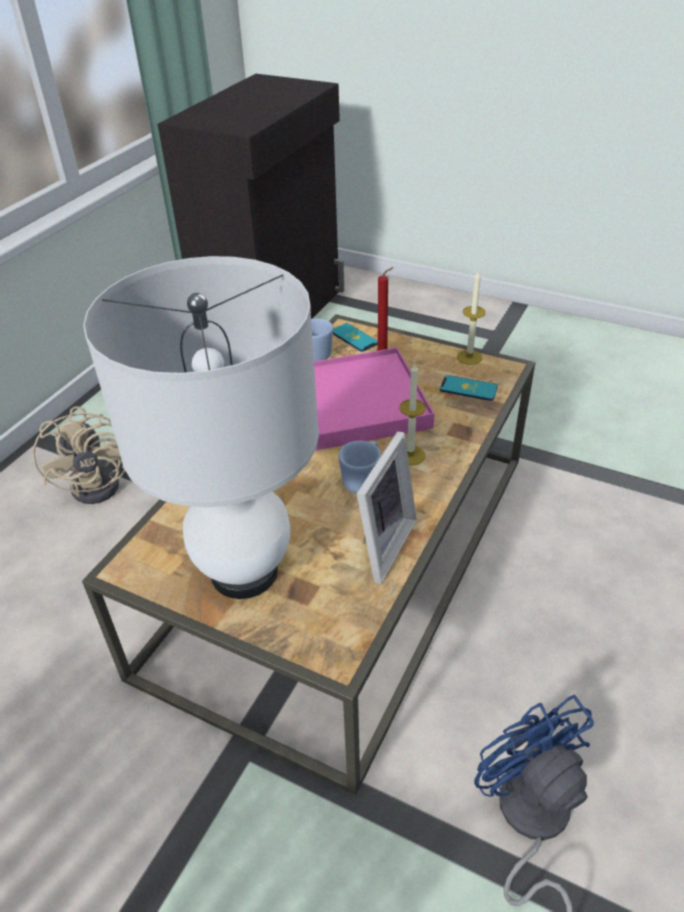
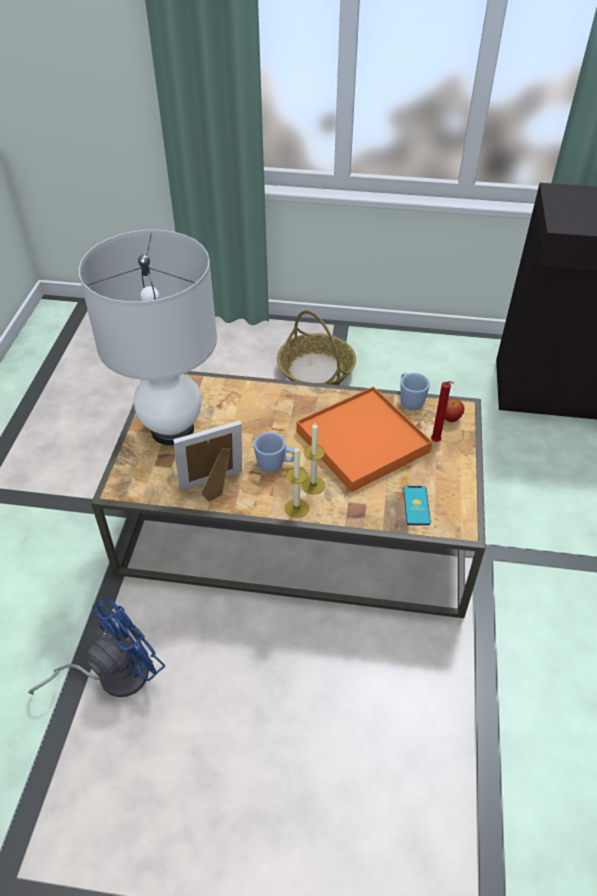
camera: 70 degrees right, 5 degrees up
beige fan [33,406,125,504] -> basket [277,310,356,385]
pink tray [314,348,435,451] -> orange tray [296,386,432,492]
phone [333,323,378,352] -> apple [444,398,464,422]
picture frame [357,431,417,584] -> picture frame turned 150 degrees clockwise [173,420,242,502]
candle [457,271,486,365] -> candle moved to [285,446,309,518]

